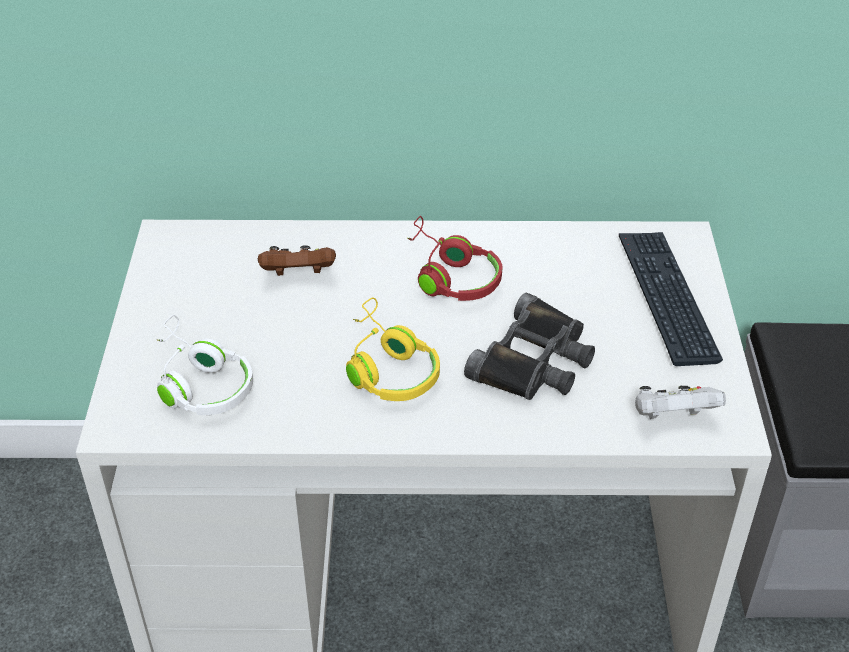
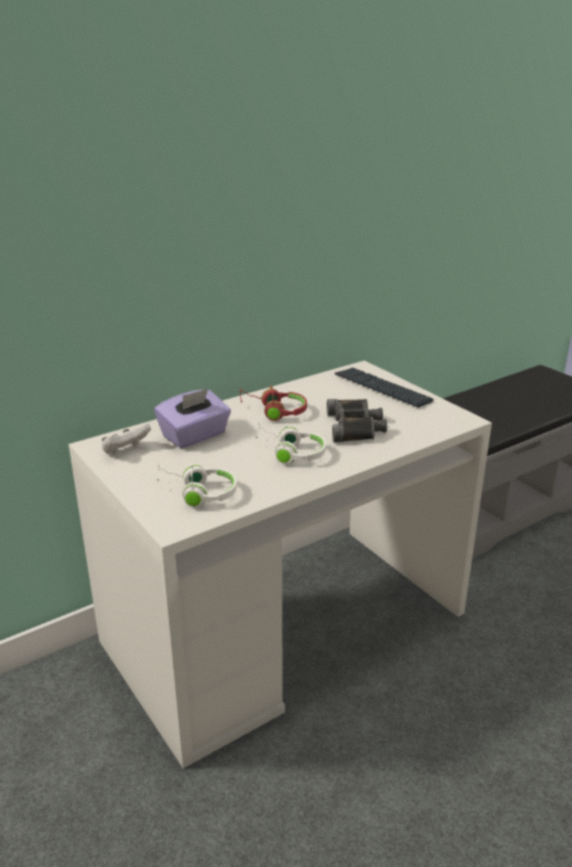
camera: 35 degrees left, 15 degrees down
brown game controller [258,245,336,276] -> purple tissue box [154,388,231,448]
yellow headphones [346,297,440,401] -> white headphones [256,422,326,464]
white game controller [635,386,726,419] -> white game controller moved to [102,423,151,455]

